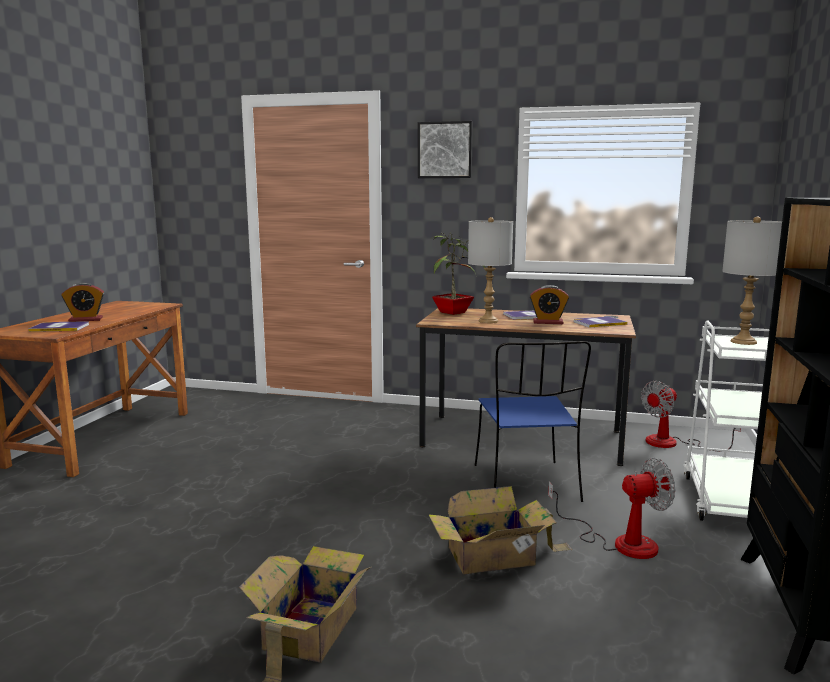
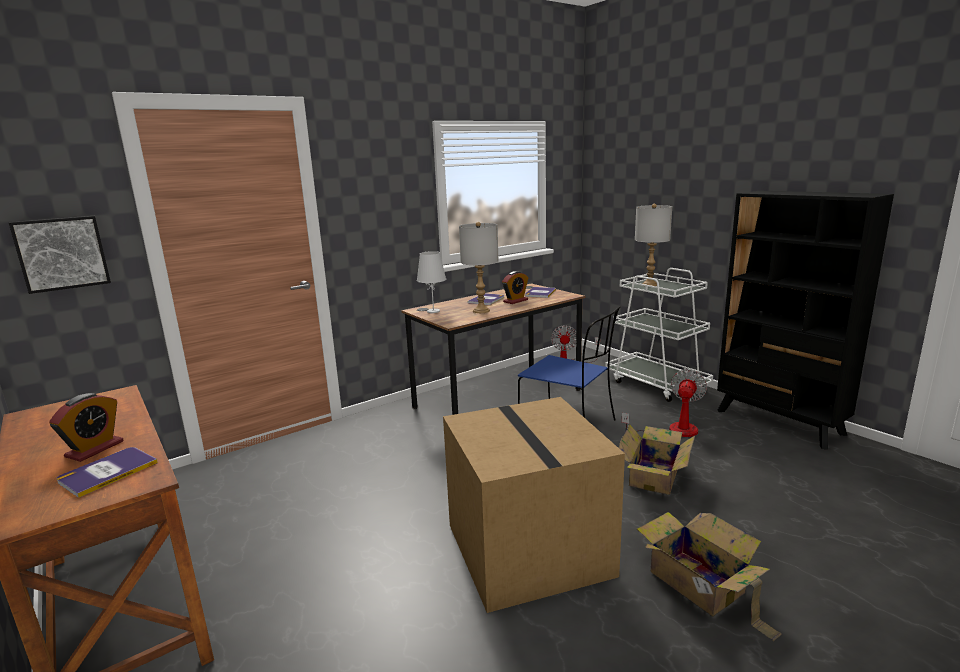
camera: 50 degrees left, 5 degrees up
picture [418,121,473,178] -> picture moved to [9,216,111,294]
potted plant [429,232,485,315] -> white table lamp [417,251,446,313]
none -> cardboard box [443,397,625,613]

